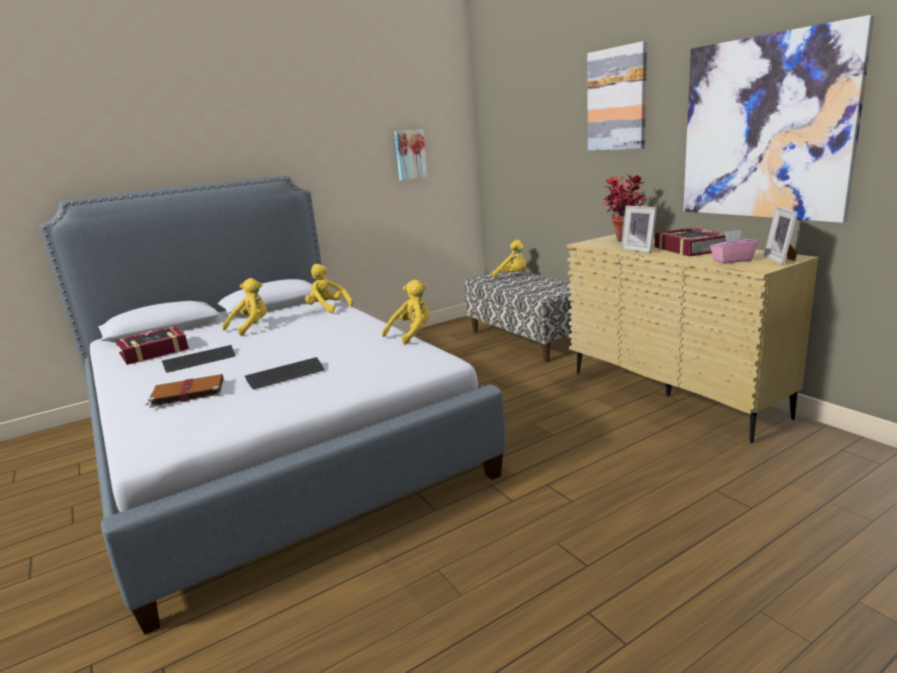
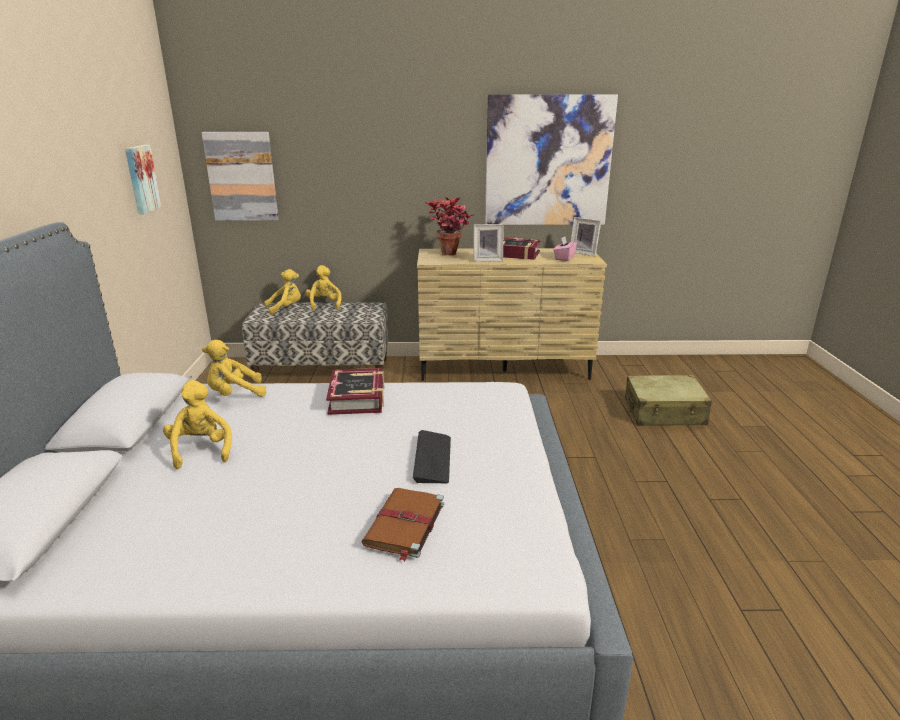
camera: 60 degrees left, 5 degrees up
book [116,326,189,365] -> book moved to [326,368,384,415]
keyboard [162,345,235,373] -> none
yellow plush toy [382,280,430,345] -> yellow plush toy moved to [305,265,342,311]
picture [587,41,647,151] -> picture moved to [202,132,279,221]
none -> beige suitcase [625,375,712,426]

